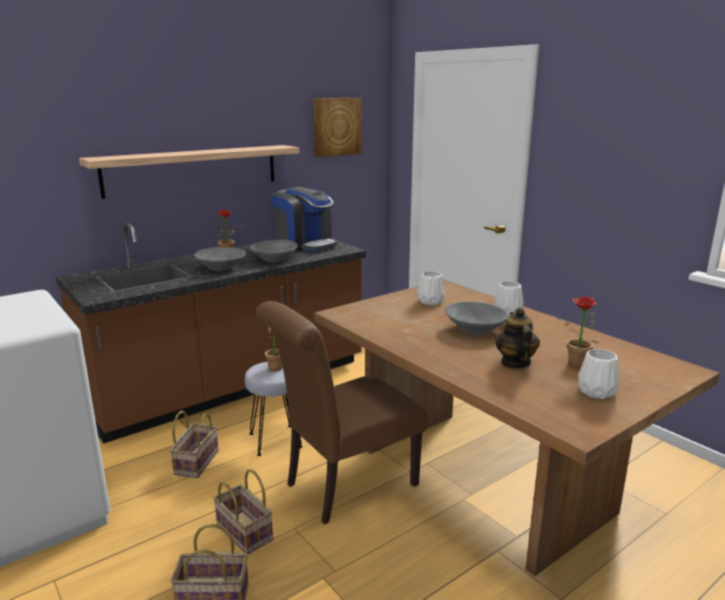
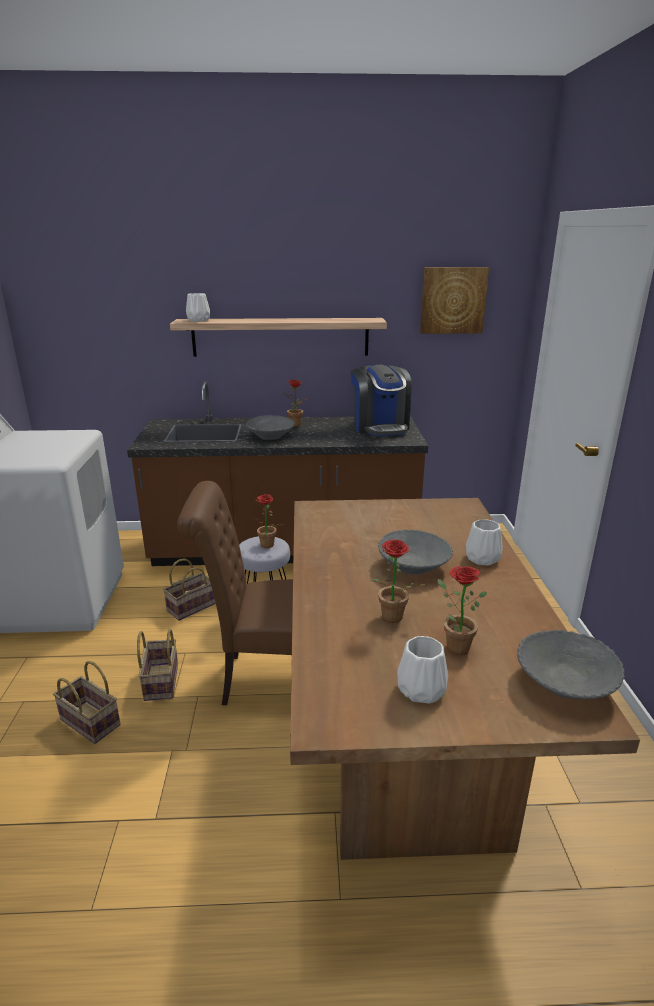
camera: 35 degrees right, 5 degrees up
grey bowl [250,239,298,262] -> grey bowl moved to [517,630,625,699]
white vase [417,271,445,305] -> white vase moved to [186,293,210,322]
teapot [495,308,540,368] -> potted plant [370,540,427,623]

